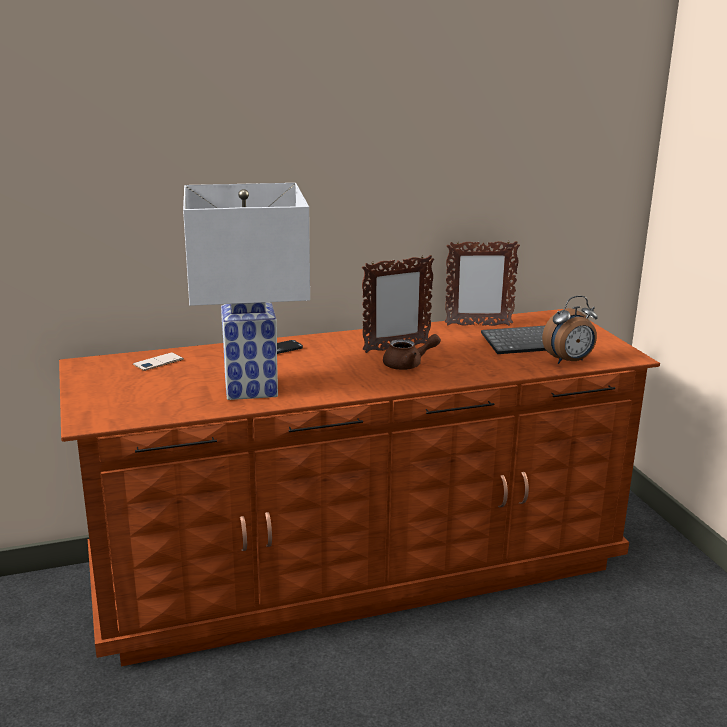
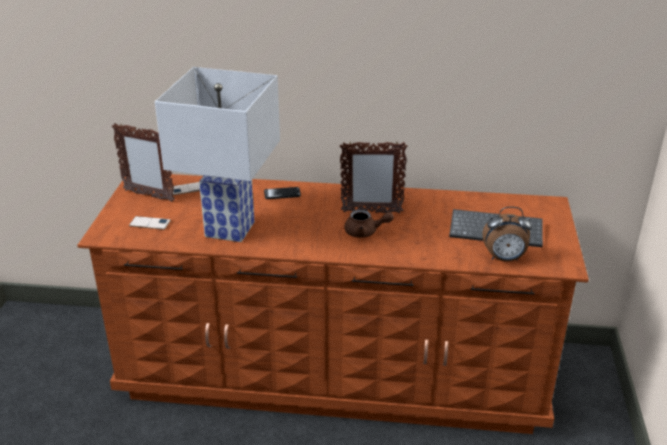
camera: 25 degrees right, 10 degrees up
picture frame [445,241,520,326] -> picture frame moved to [112,123,175,202]
none -> phone [129,216,171,230]

